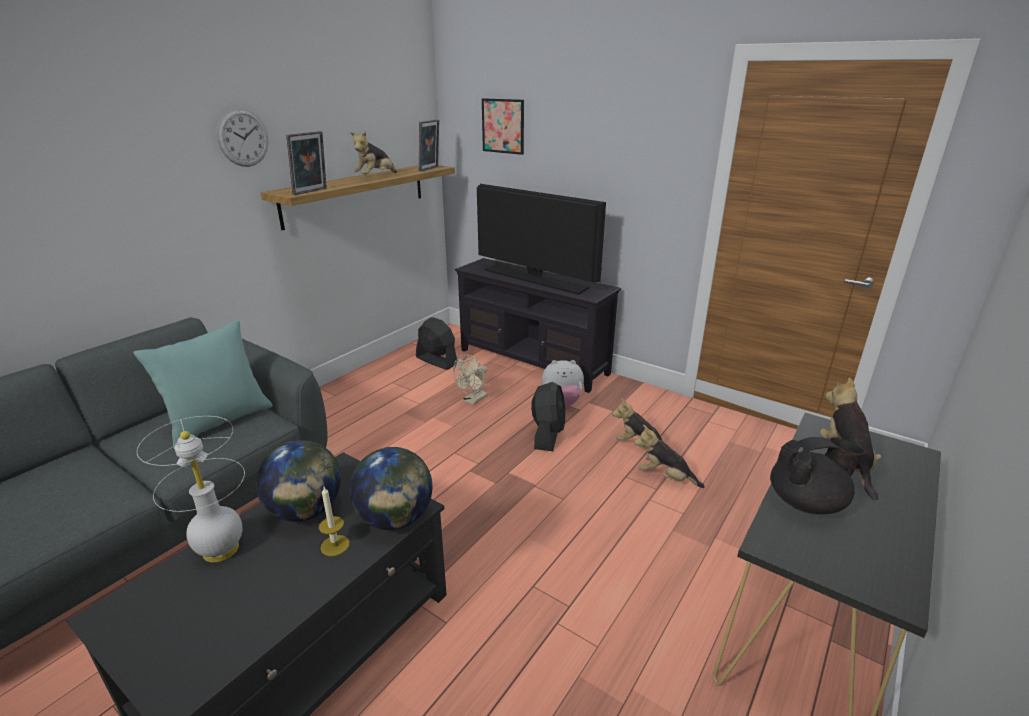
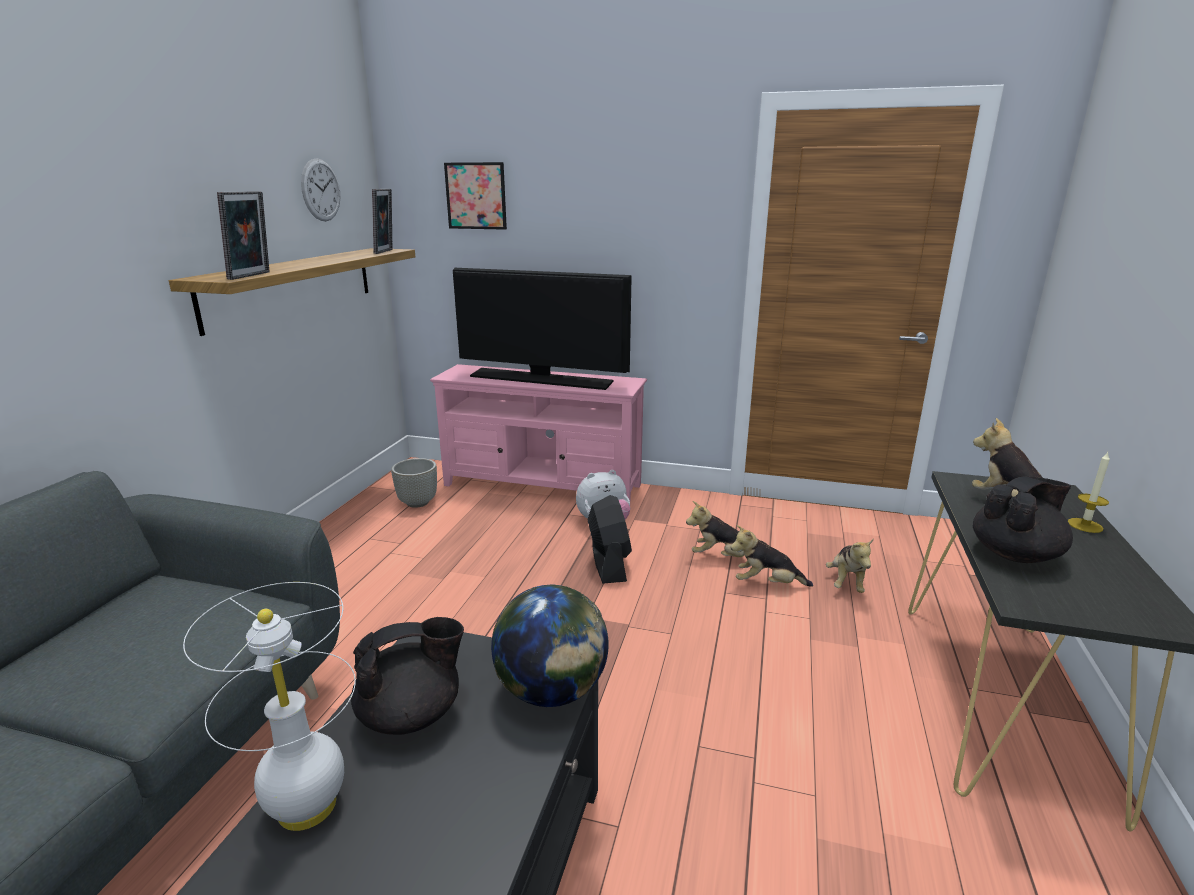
camera: 20 degrees left, 5 degrees down
turquoise pillow [133,320,273,446] -> none
wall clock [217,109,269,167] -> wall clock moved to [301,158,341,221]
globe [256,440,341,522] -> black teapot [351,617,464,735]
candle [319,487,350,556] -> candle moved to [1068,452,1110,533]
plush toy [350,131,397,174] -> plush toy moved to [826,538,874,593]
black fan [416,317,457,370] -> grey planter [391,458,437,508]
beige fan [453,354,488,405] -> none
black tv stand [455,258,621,393] -> pink tv stand [430,364,647,500]

